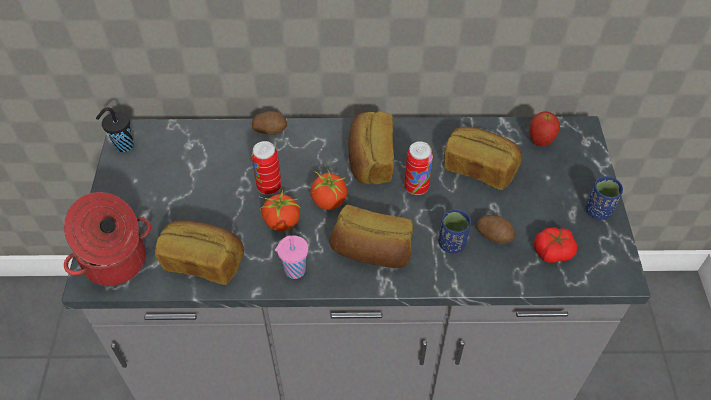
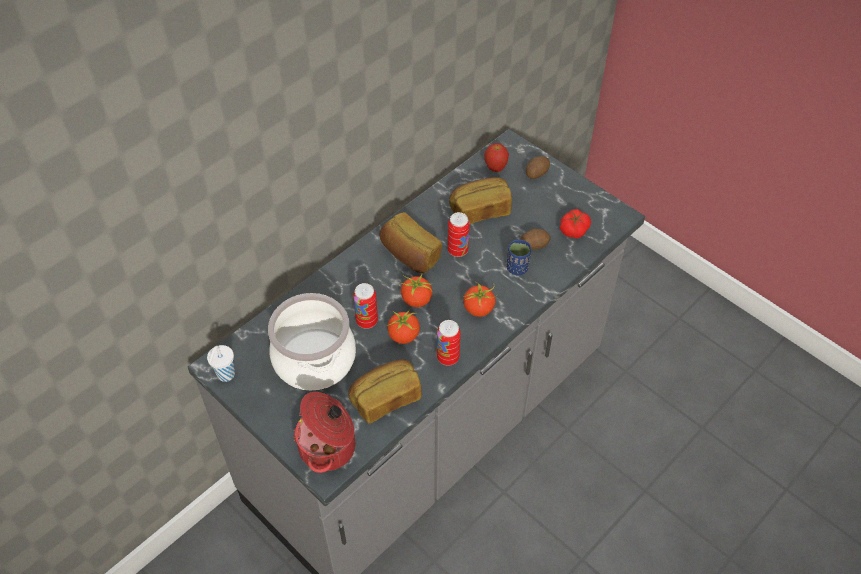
camera: 45 degrees left, 0 degrees up
black cup [96,107,134,152] -> white cup [207,345,235,382]
potato [252,111,287,135] -> potato moved to [526,156,550,179]
pink cup [275,236,308,279] -> can [437,320,461,366]
bread [329,205,413,268] -> tomato [462,283,496,317]
blue cup [586,176,623,220] -> none
none -> cooking pot [268,293,356,390]

